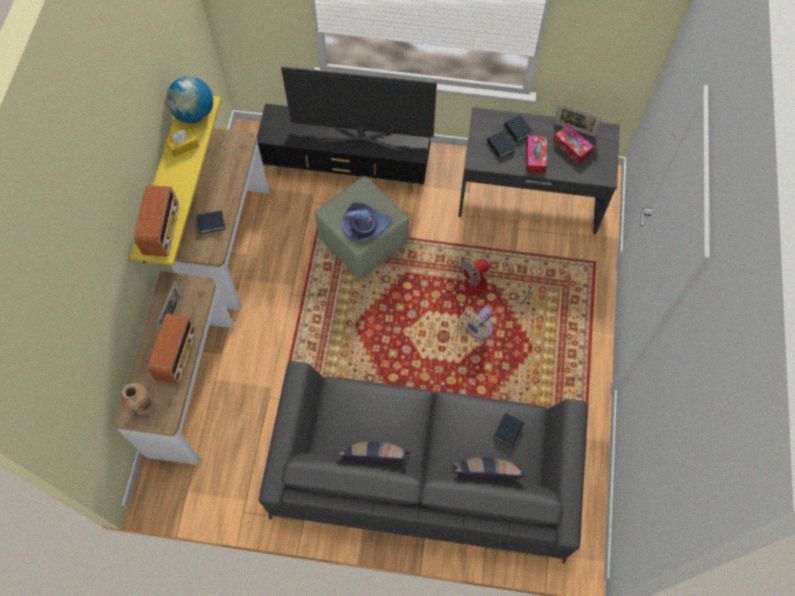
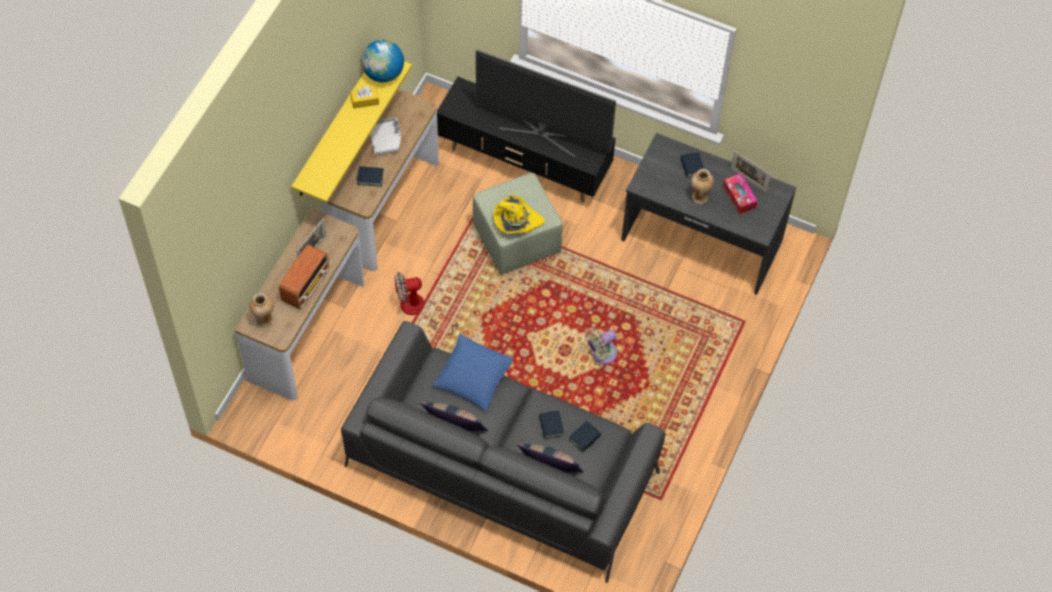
camera: 15 degrees right, 5 degrees down
radio [134,185,179,257] -> none
purple hat [342,202,392,242] -> yellow hat [493,195,545,233]
fan [461,259,533,304] -> fan moved to [394,272,458,335]
book [487,131,515,159] -> book moved to [539,410,564,439]
tissue box [526,135,547,173] -> vase [691,169,714,204]
none -> grey tray [370,117,401,155]
none -> blue pillow [432,334,514,412]

